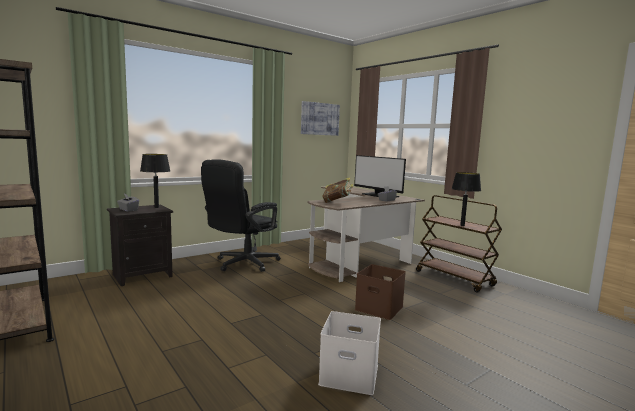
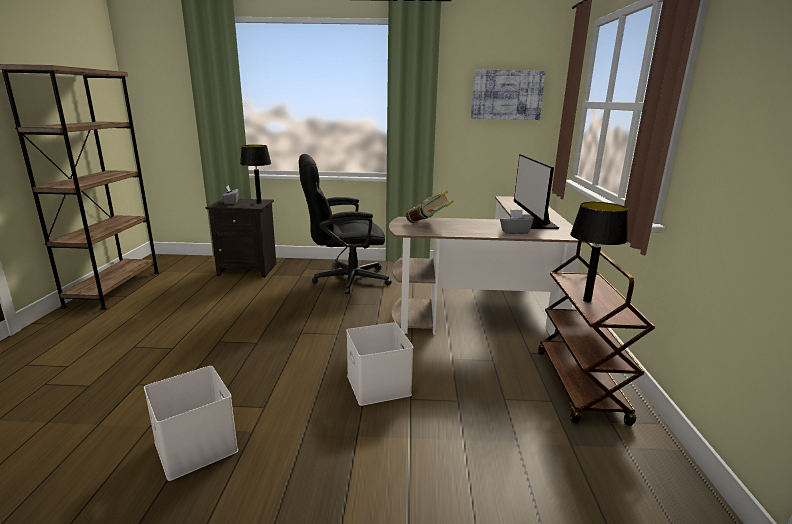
camera: 40 degrees right, 10 degrees up
brown storage box [355,264,406,320] -> white storage box [346,322,413,406]

